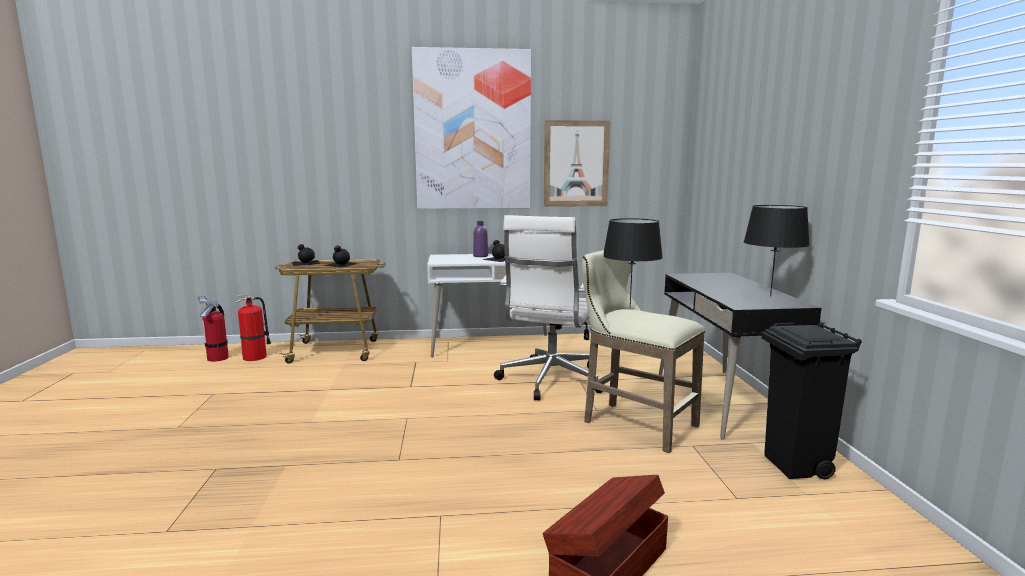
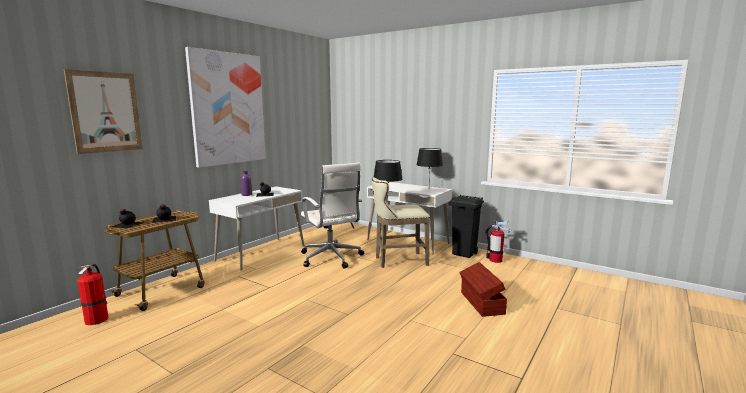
camera: 50 degrees left, 0 degrees up
fire extinguisher [198,295,229,362] -> fire extinguisher moved to [486,220,510,263]
picture [544,120,610,207] -> picture moved to [64,69,143,154]
black desk [659,273,822,440] -> white desk [367,182,452,255]

